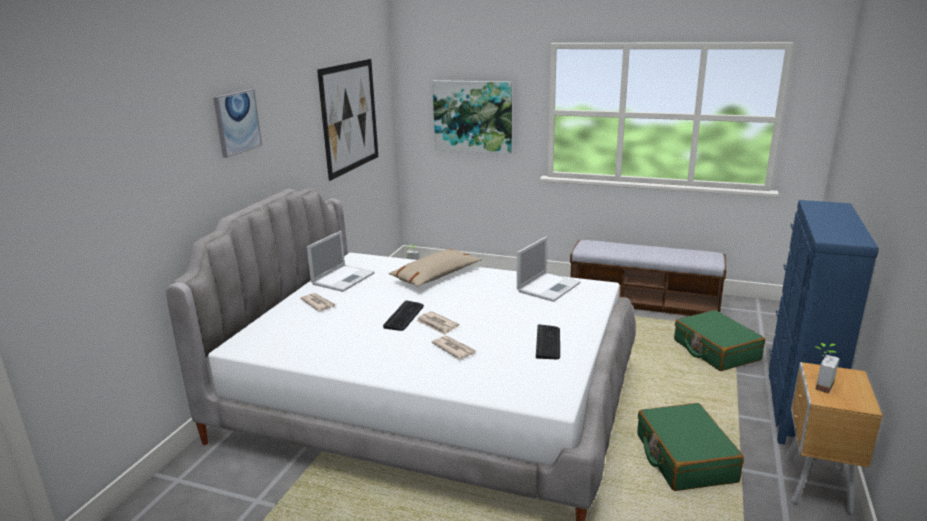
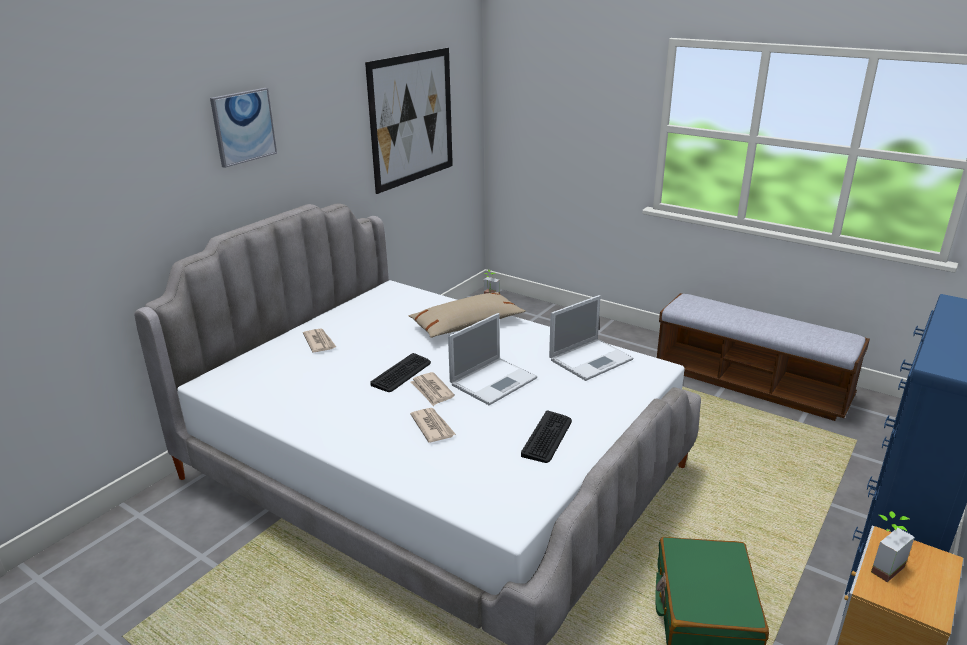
camera: 15 degrees right, 5 degrees up
laptop [307,231,374,292] -> laptop moved to [448,313,537,405]
picture [432,80,512,154] -> none
green suitcase [674,310,765,371] -> none

